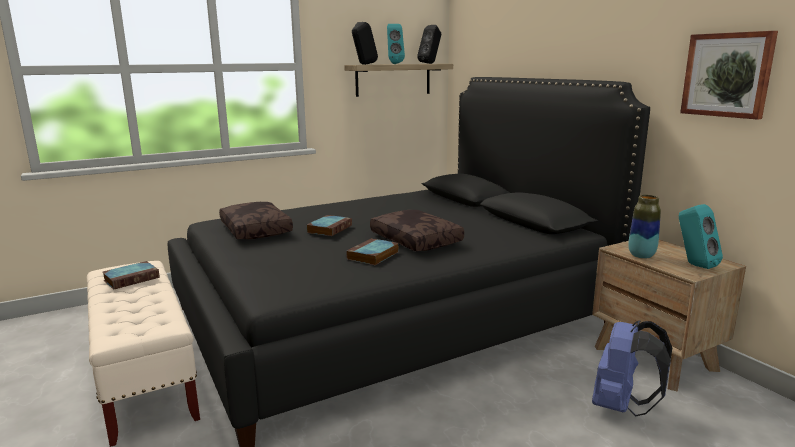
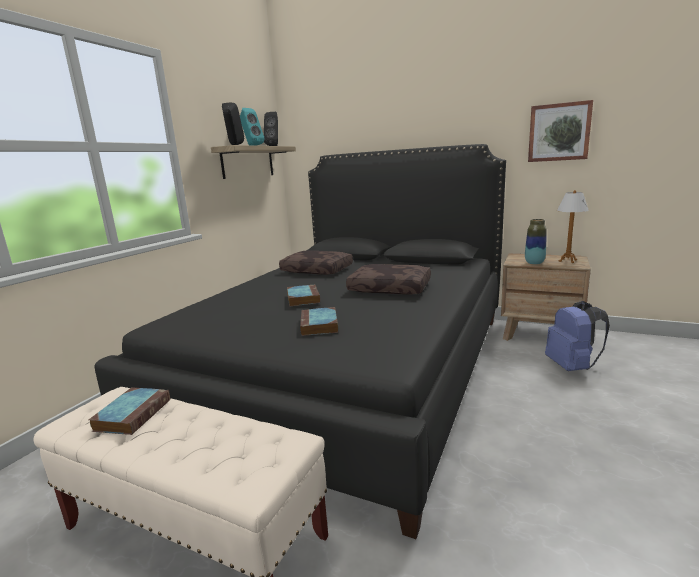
camera: 35 degrees left, 0 degrees up
brown pillow [219,202,293,239] -> brown pillow moved to [279,250,353,275]
book [346,238,399,265] -> book moved to [300,307,338,336]
turquoise speaker [679,204,723,269] -> table lamp [557,190,589,263]

